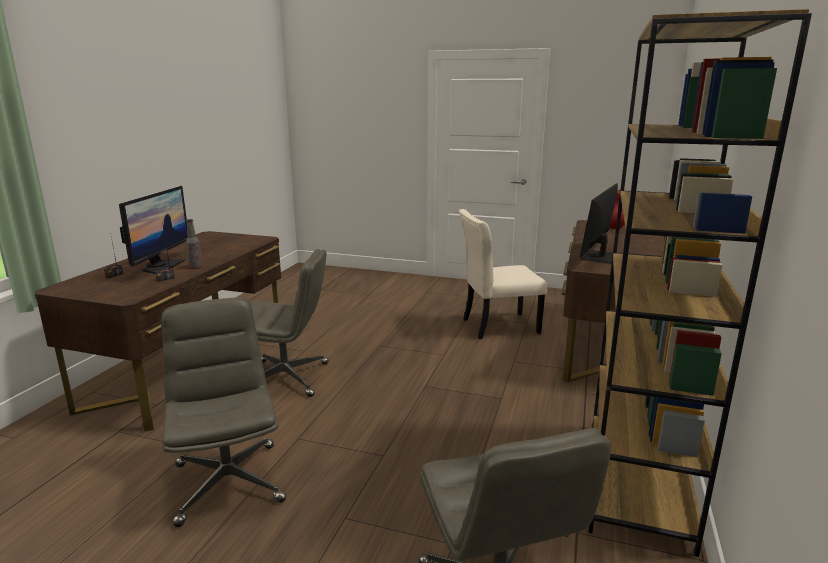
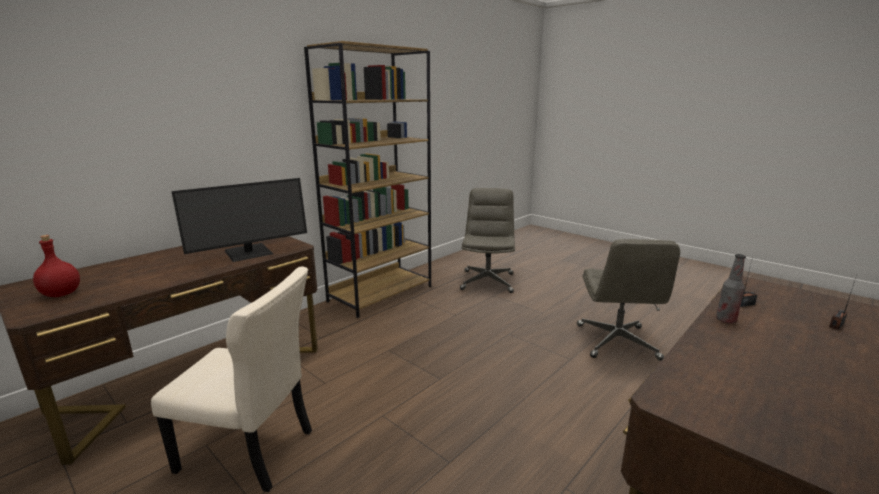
camera: 155 degrees left, 0 degrees up
monitor [119,186,188,274] -> none
grey office chair [250,249,329,397] -> none

